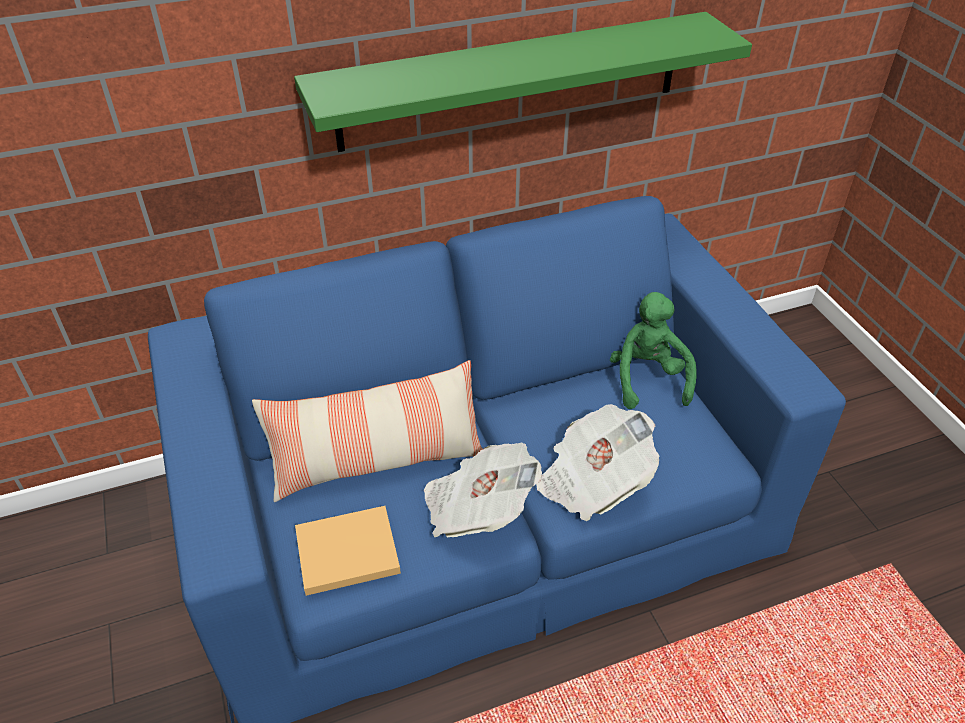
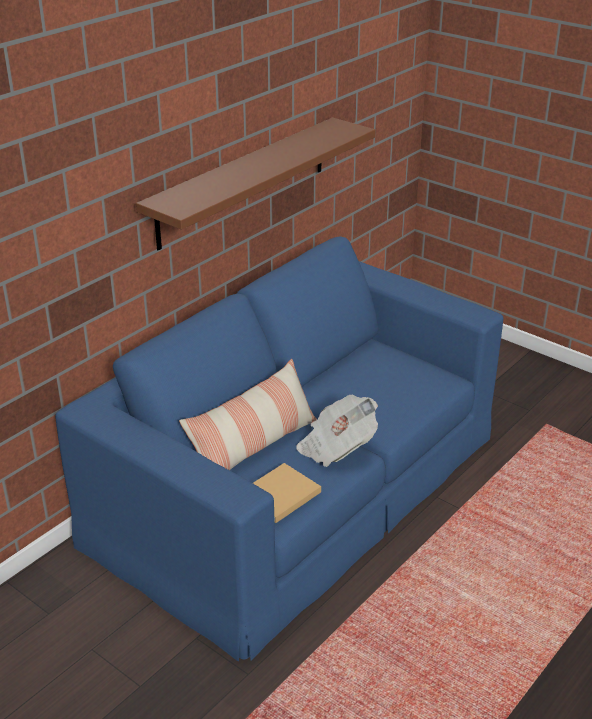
camera: 30 degrees left, 10 degrees down
green shelf [294,12,752,152] -> brown shelf [136,117,375,250]
newspaper [536,404,659,521] -> none
green plush toy [610,292,697,409] -> none

